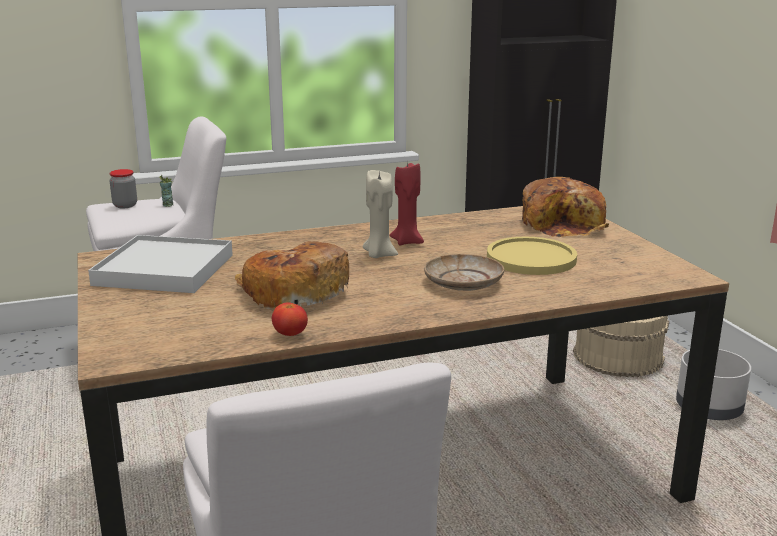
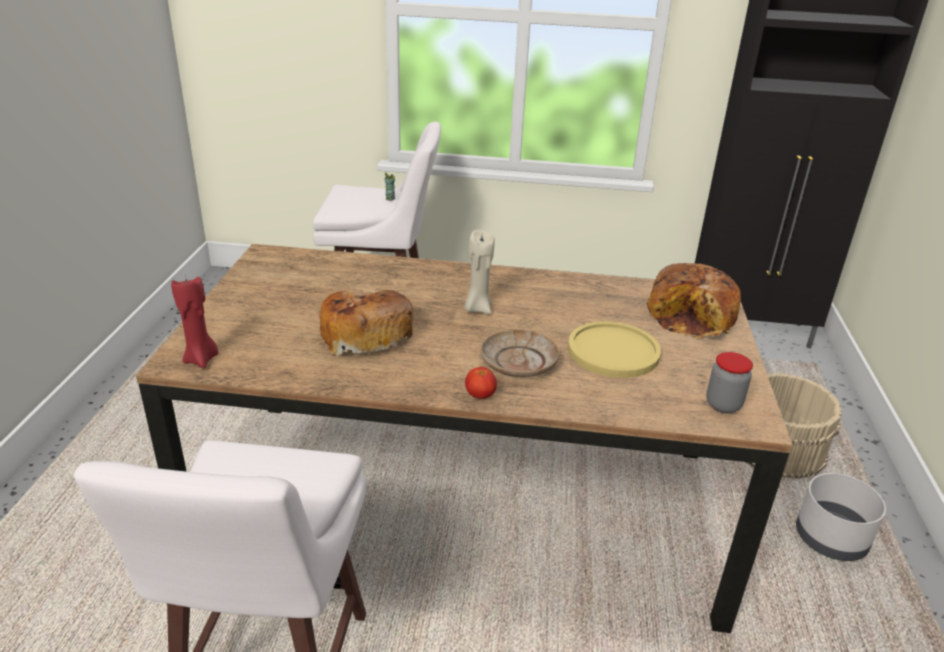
camera: 25 degrees right, 10 degrees up
white tray [88,235,233,293] -> none
jar [109,169,137,208] -> jar moved to [706,352,753,413]
tomato [272,302,308,336] -> tomato moved to [465,367,497,399]
red candle [390,161,424,245] -> red candle moved to [171,275,218,368]

